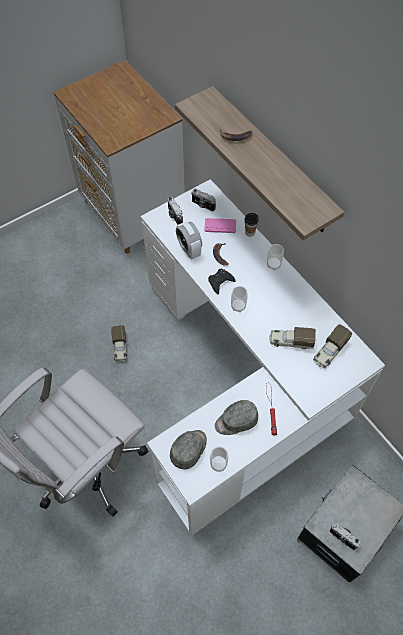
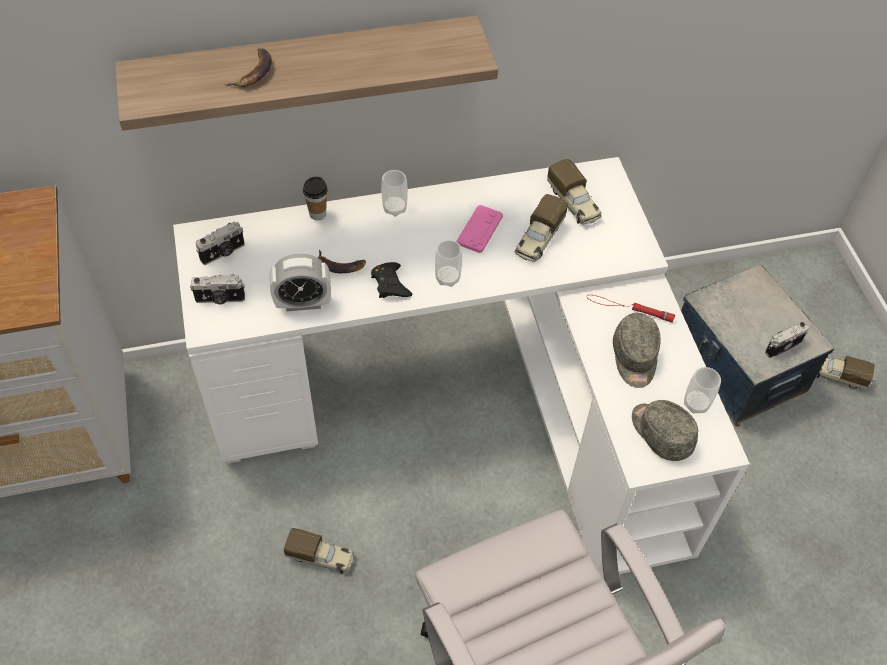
camera: 70 degrees left, 5 degrees down
pink game controller [204,218,236,233] -> pink game controller moved to [457,205,503,253]
none -> toy truck [816,356,875,390]

